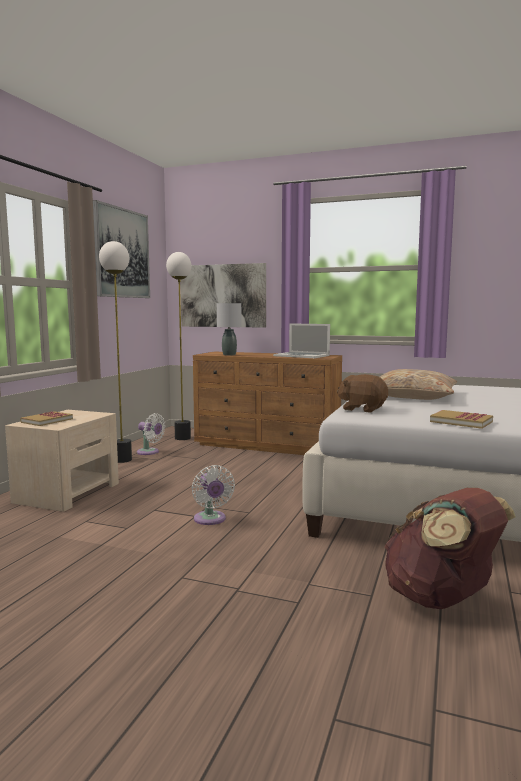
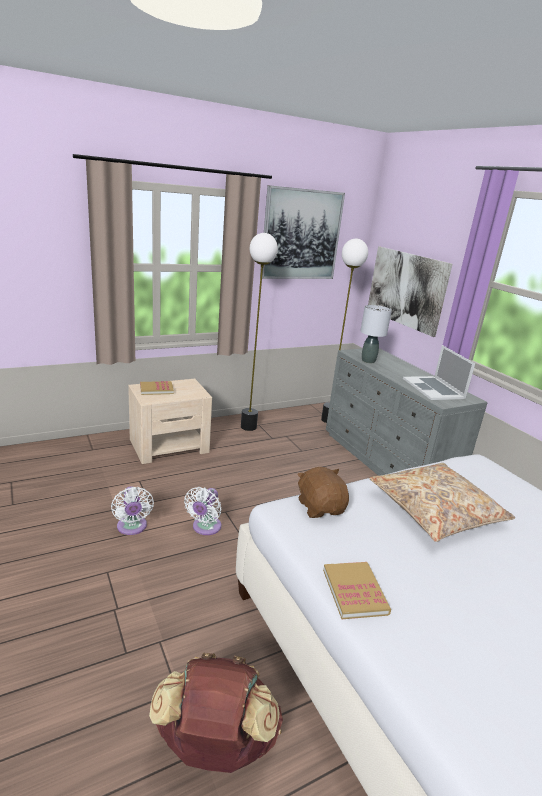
camera: 40 degrees right, 15 degrees up
white fan [137,413,166,455] -> white fan moved to [111,486,154,535]
brown dresser [193,351,342,455] -> grey dresser [326,348,487,476]

